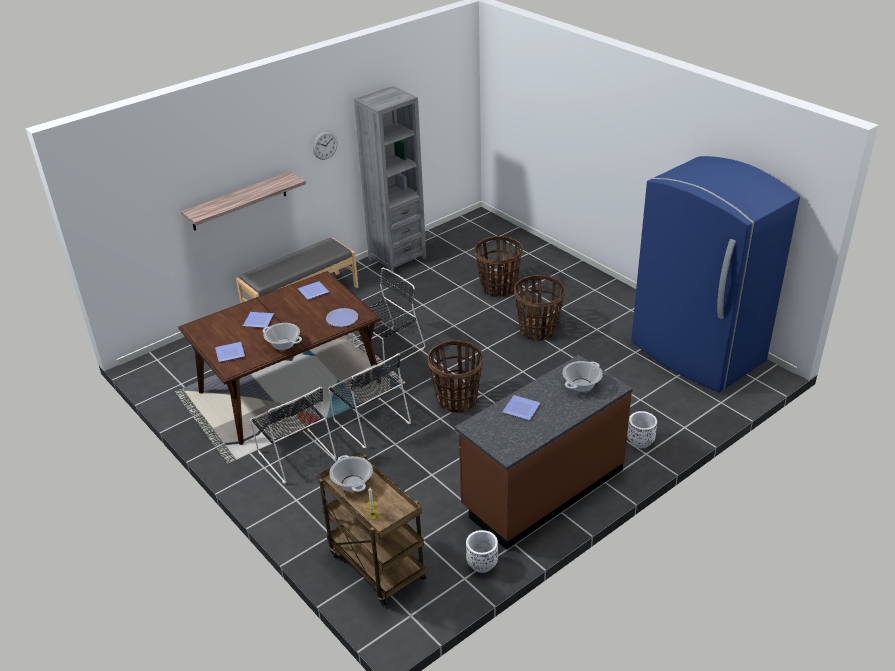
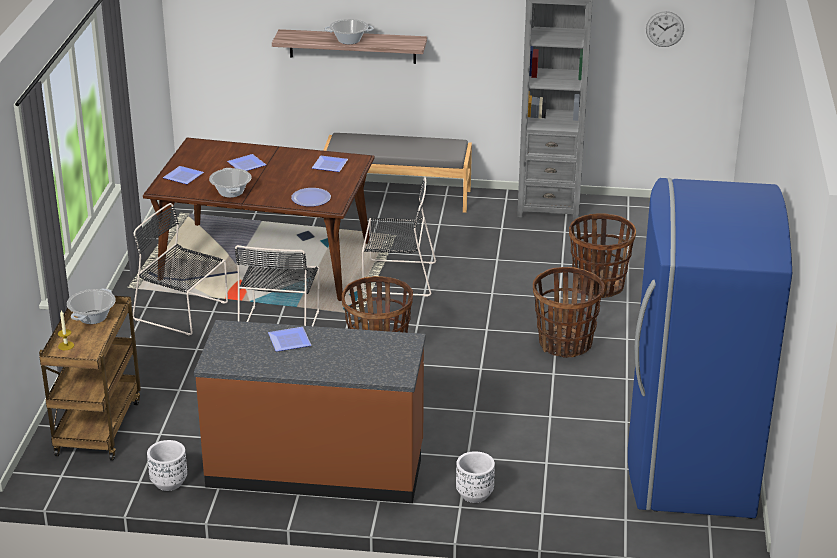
camera: 45 degrees right, 5 degrees down
black chair [250,387,336,484] -> black chair turned 105 degrees clockwise [133,203,228,335]
wall clock [313,131,338,160] -> wall clock moved to [646,11,684,47]
cooking pot [562,361,603,392] -> cooking pot moved to [324,19,374,44]

